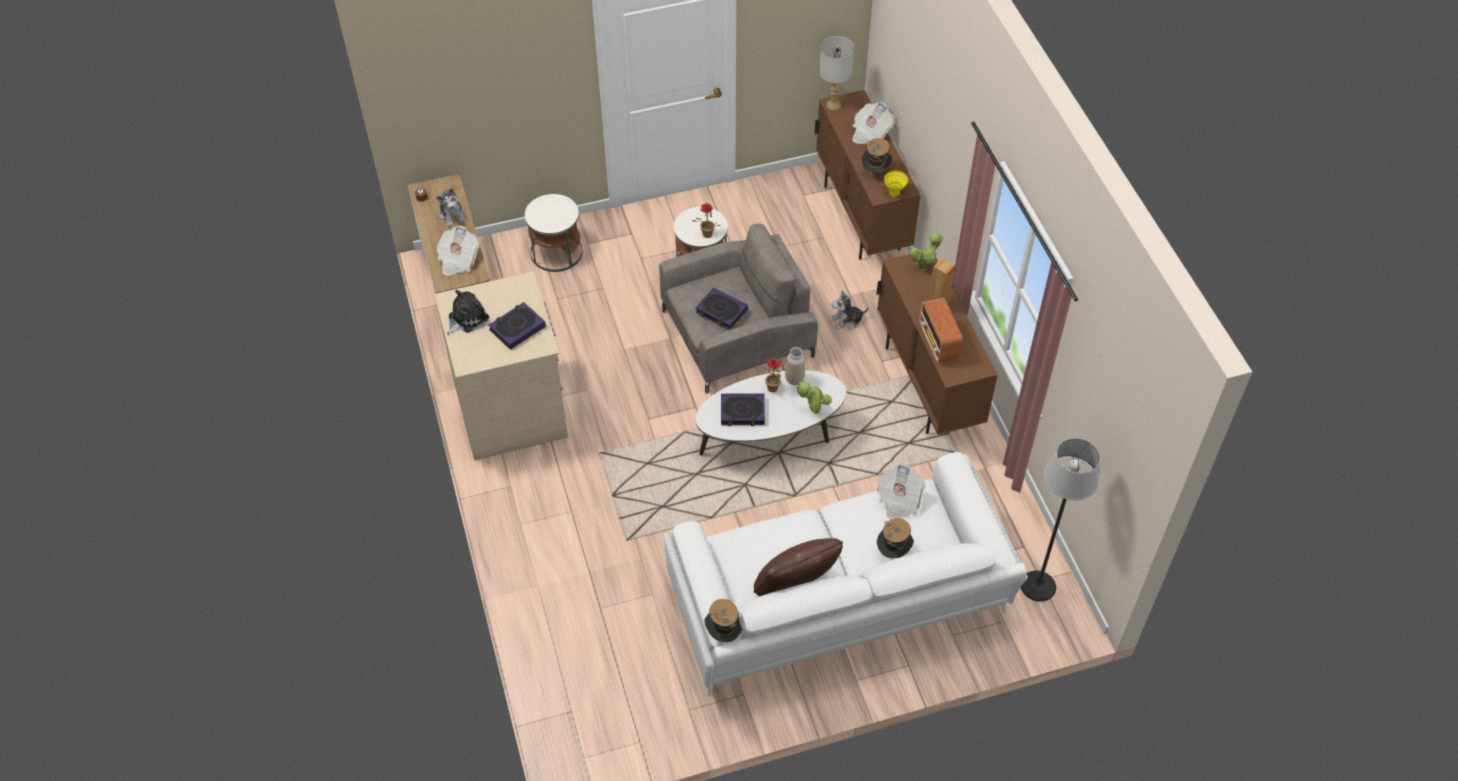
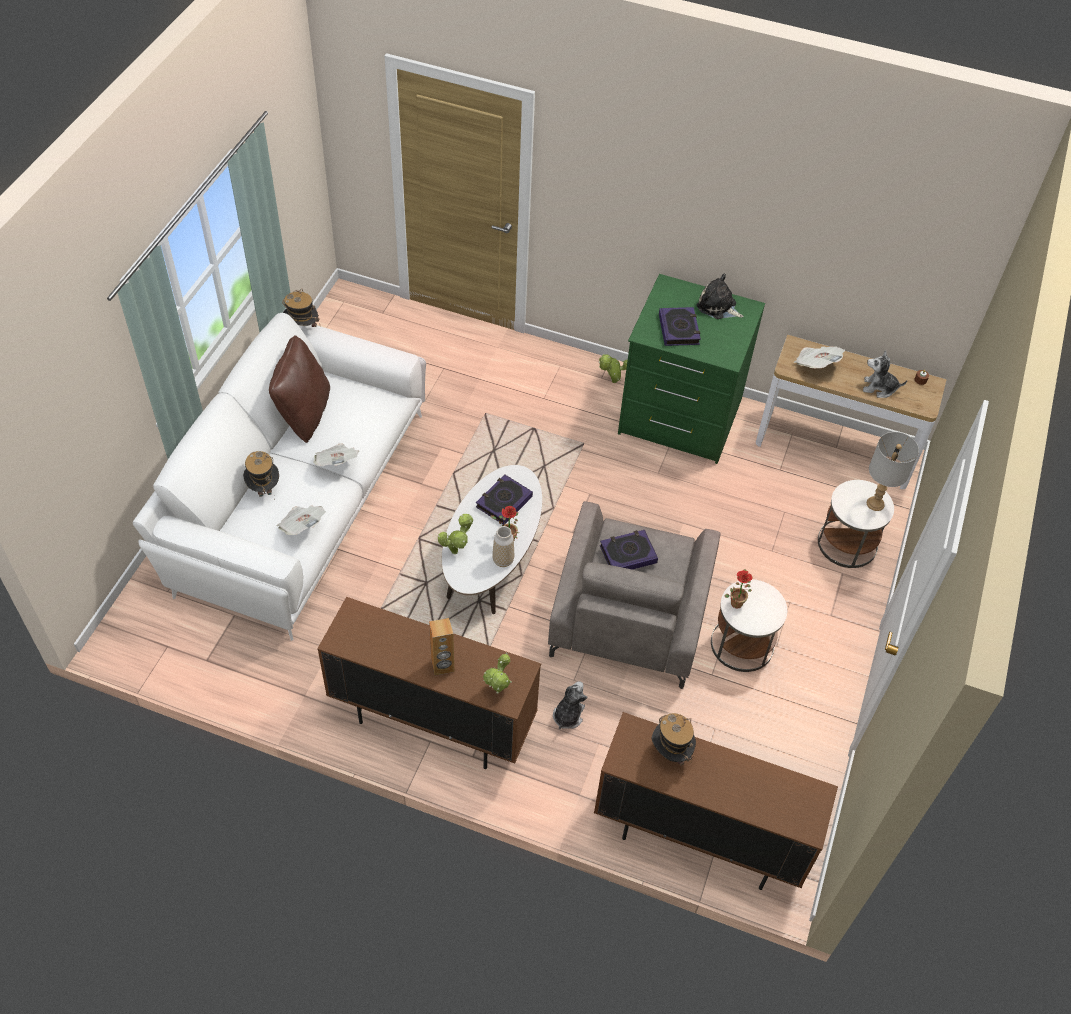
camera: 125 degrees right, 0 degrees up
beige dresser [434,272,568,461] -> green dresser [618,274,765,464]
plush toy [447,290,489,336] -> plush toy turned 135 degrees clockwise [697,274,743,319]
grey table lamp [819,36,854,111] -> grey table lamp moved to [867,432,919,511]
newspaper [852,102,894,144] -> newspaper moved to [313,443,359,466]
yellow vase [884,170,908,197] -> none
radio [919,297,963,362] -> none
floor lamp [1021,438,1100,602] -> none
none -> potted plant [598,354,628,383]

